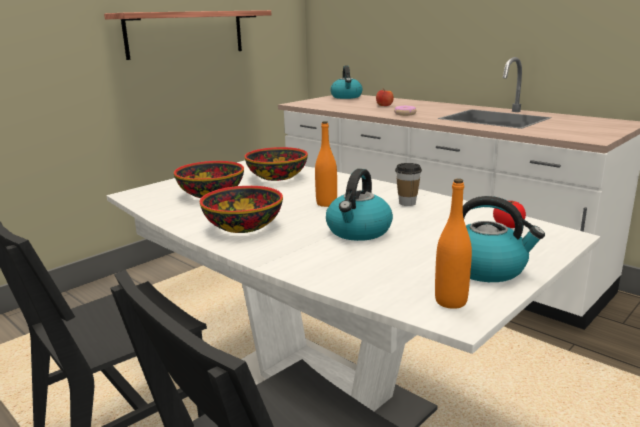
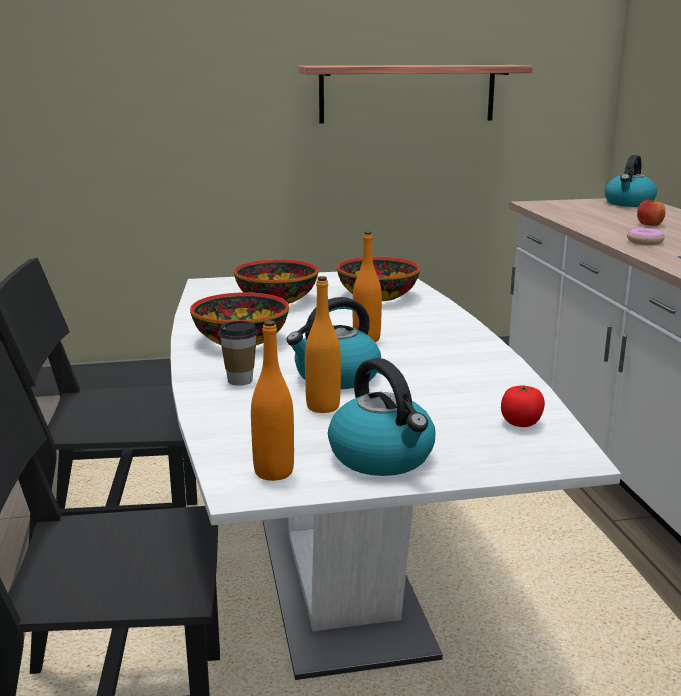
camera: 35 degrees right, 0 degrees up
cup [395,163,422,206] -> cup moved to [218,321,258,386]
none -> orange bottle [305,276,341,413]

